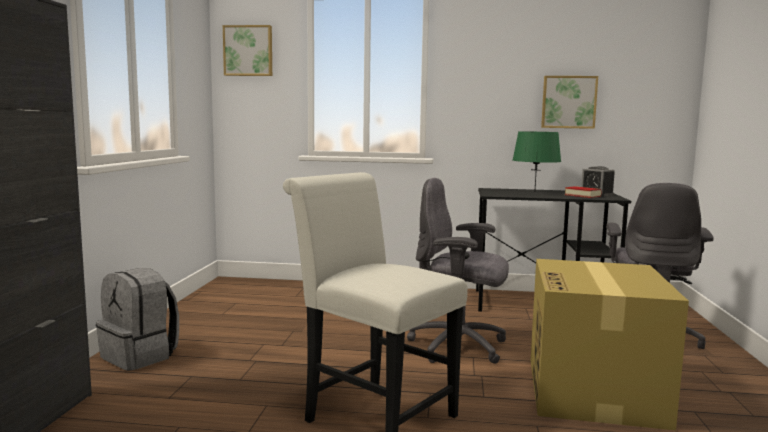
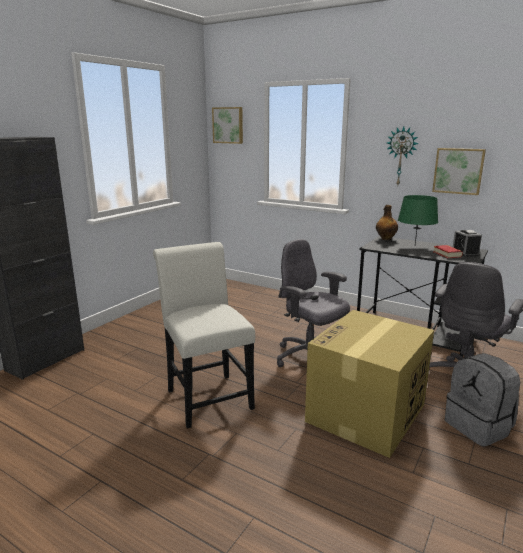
camera: 25 degrees right, 10 degrees up
grey backpack [96,268,179,371] -> grey backpack moved to [445,353,520,447]
none -> bottle [376,205,398,240]
none -> wall clock [387,127,419,185]

